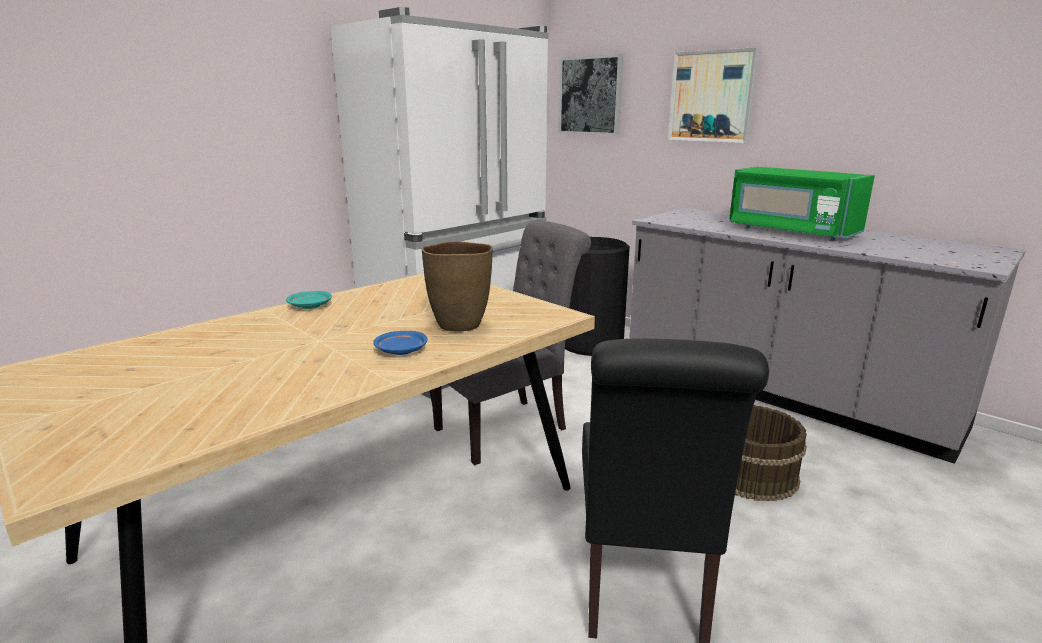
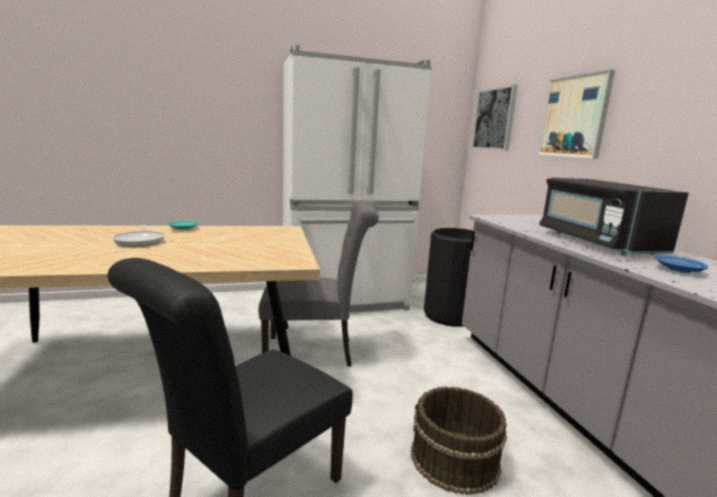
camera: 30 degrees right, 5 degrees down
blue plate [373,331,427,355] -> blue plate moved to [655,255,709,273]
brown vase [422,241,493,331] -> none
green microwave [729,167,875,241] -> black microwave [539,178,689,255]
none -> frying pan [113,225,164,247]

